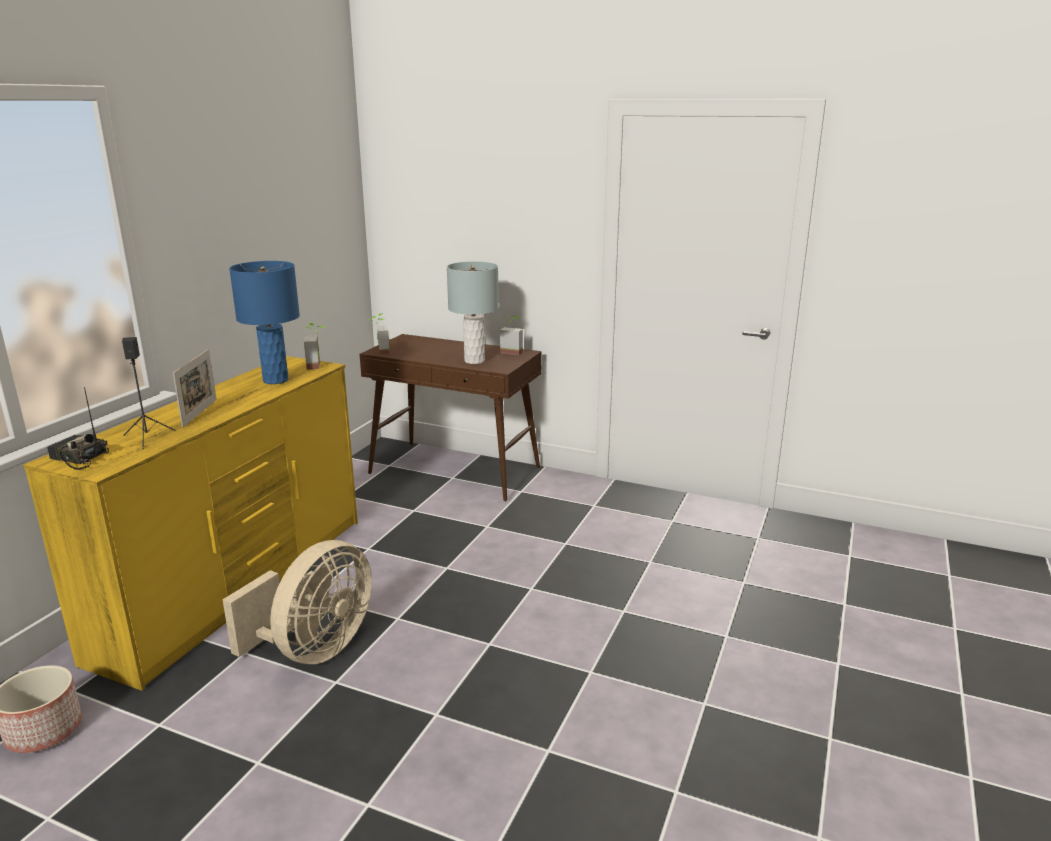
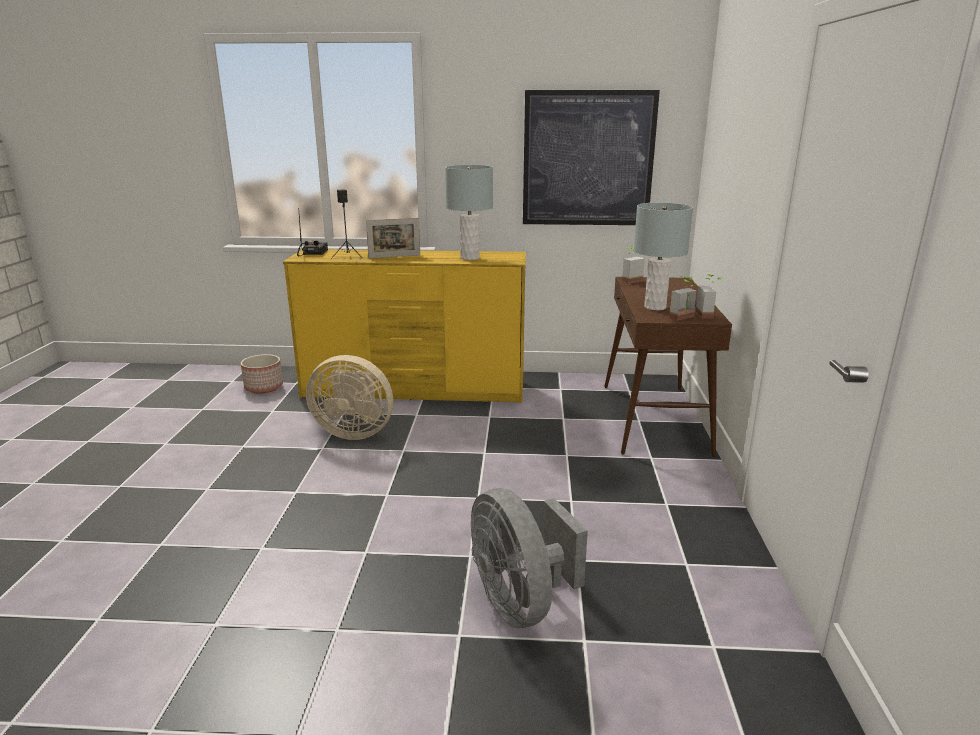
camera: 70 degrees right, 0 degrees up
blue table lamp [229,261,300,384] -> grey table lamp [445,165,493,260]
potted plant [304,323,325,370] -> potted plant moved to [669,276,697,321]
none -> grey fan [471,488,588,628]
none -> picture [523,90,660,225]

